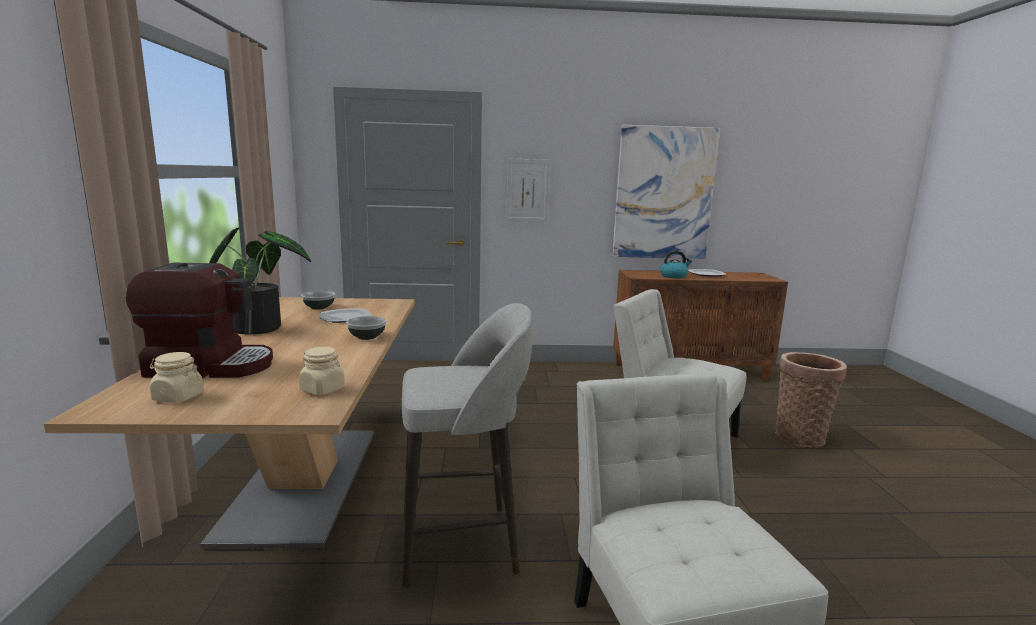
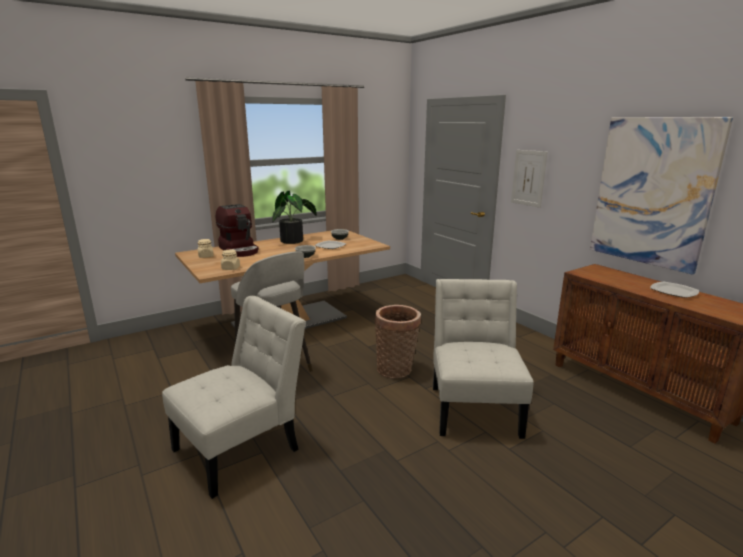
camera: 60 degrees right, 5 degrees up
kettle [660,251,692,278] -> none
basket [775,352,847,448] -> basket moved to [375,305,421,379]

